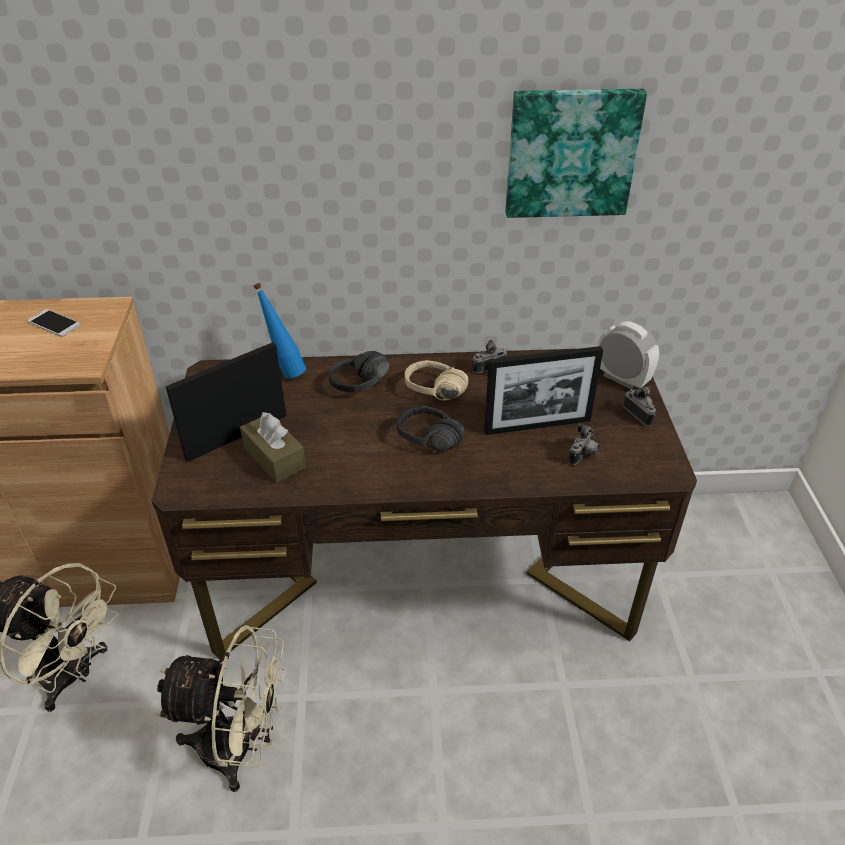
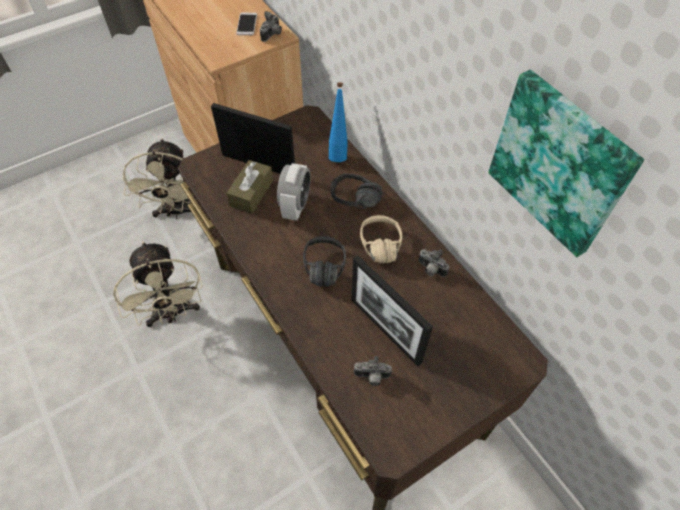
camera: 60 degrees right, 15 degrees up
alarm clock [598,321,659,390] -> alarm clock moved to [277,163,311,221]
camera [623,386,656,426] -> camera moved to [260,11,282,42]

